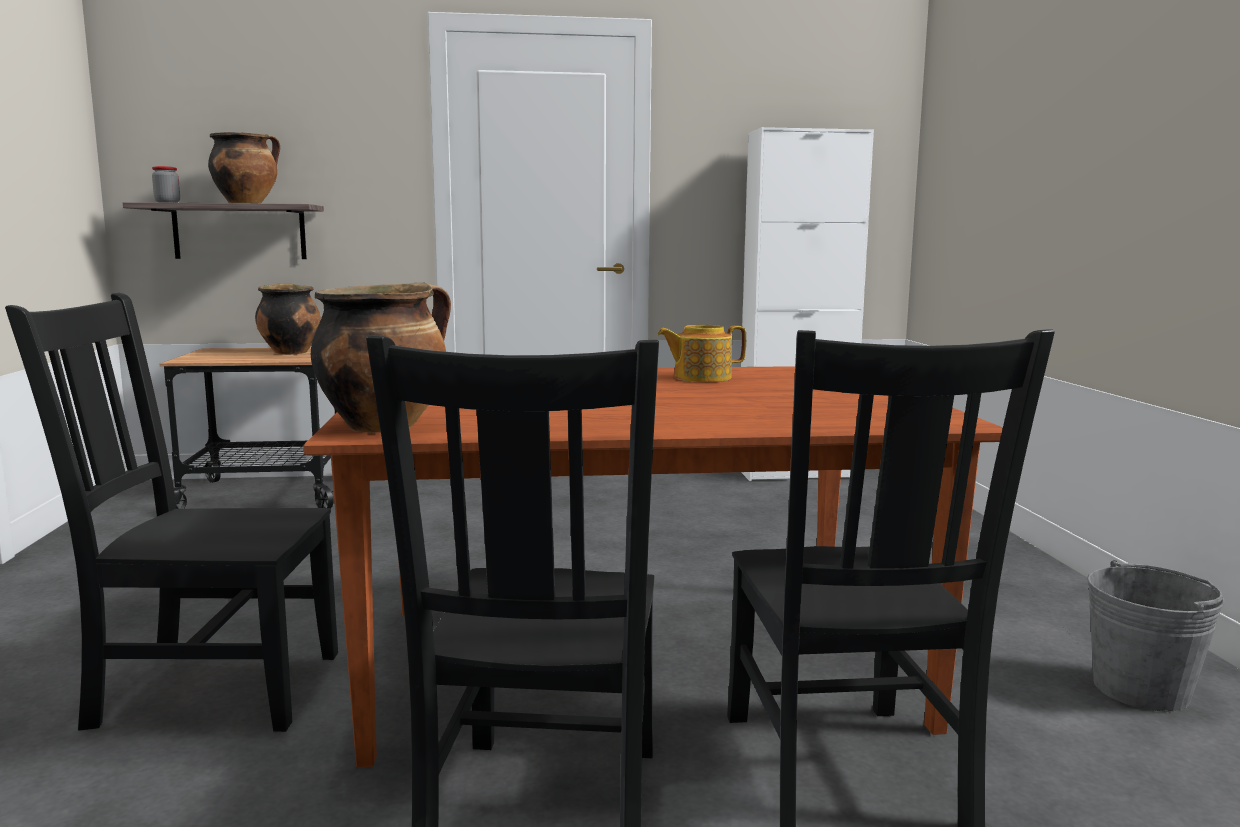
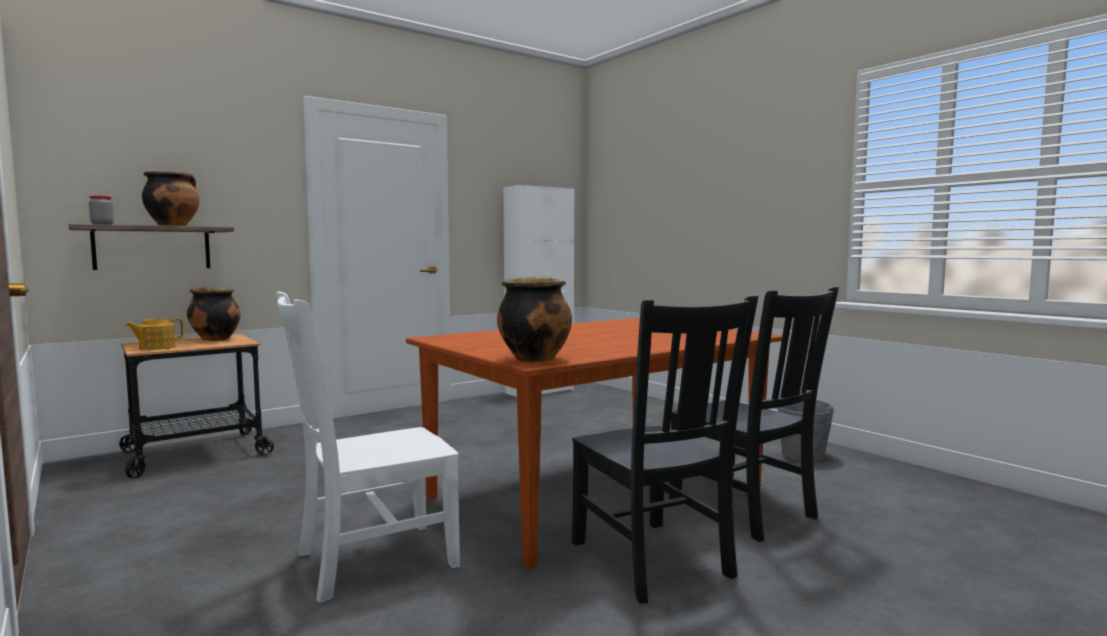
camera: 30 degrees left, 5 degrees down
black chair [5,293,338,732] -> white chair [276,292,460,603]
teapot [658,325,746,382] -> teapot moved to [125,318,184,350]

